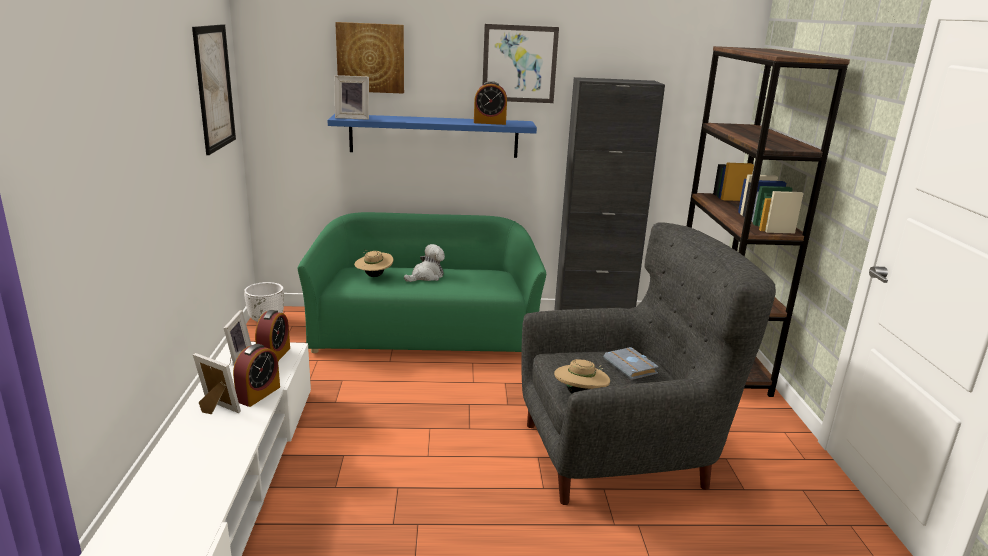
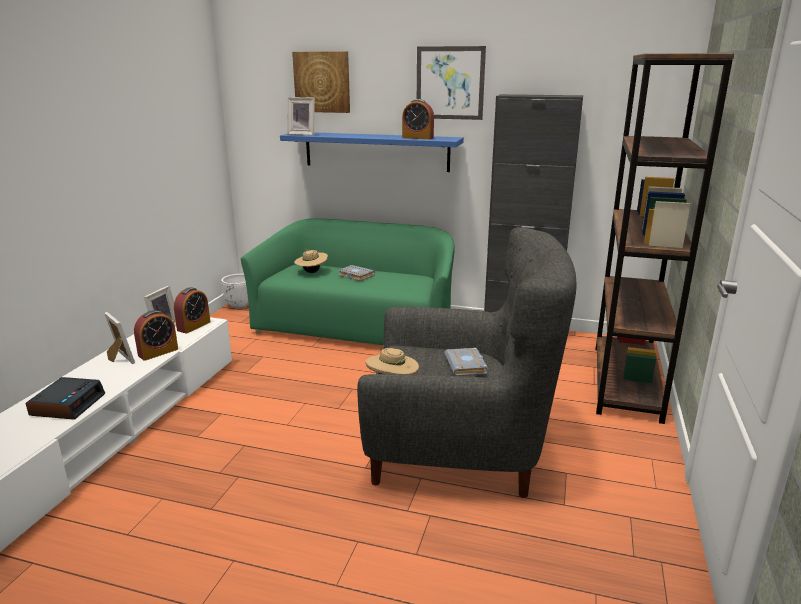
camera: 20 degrees right, 0 degrees up
picture [192,24,236,155] -> none
plush toy [404,244,445,282] -> grey book [338,265,375,281]
none -> alarm clock [26,377,105,420]

